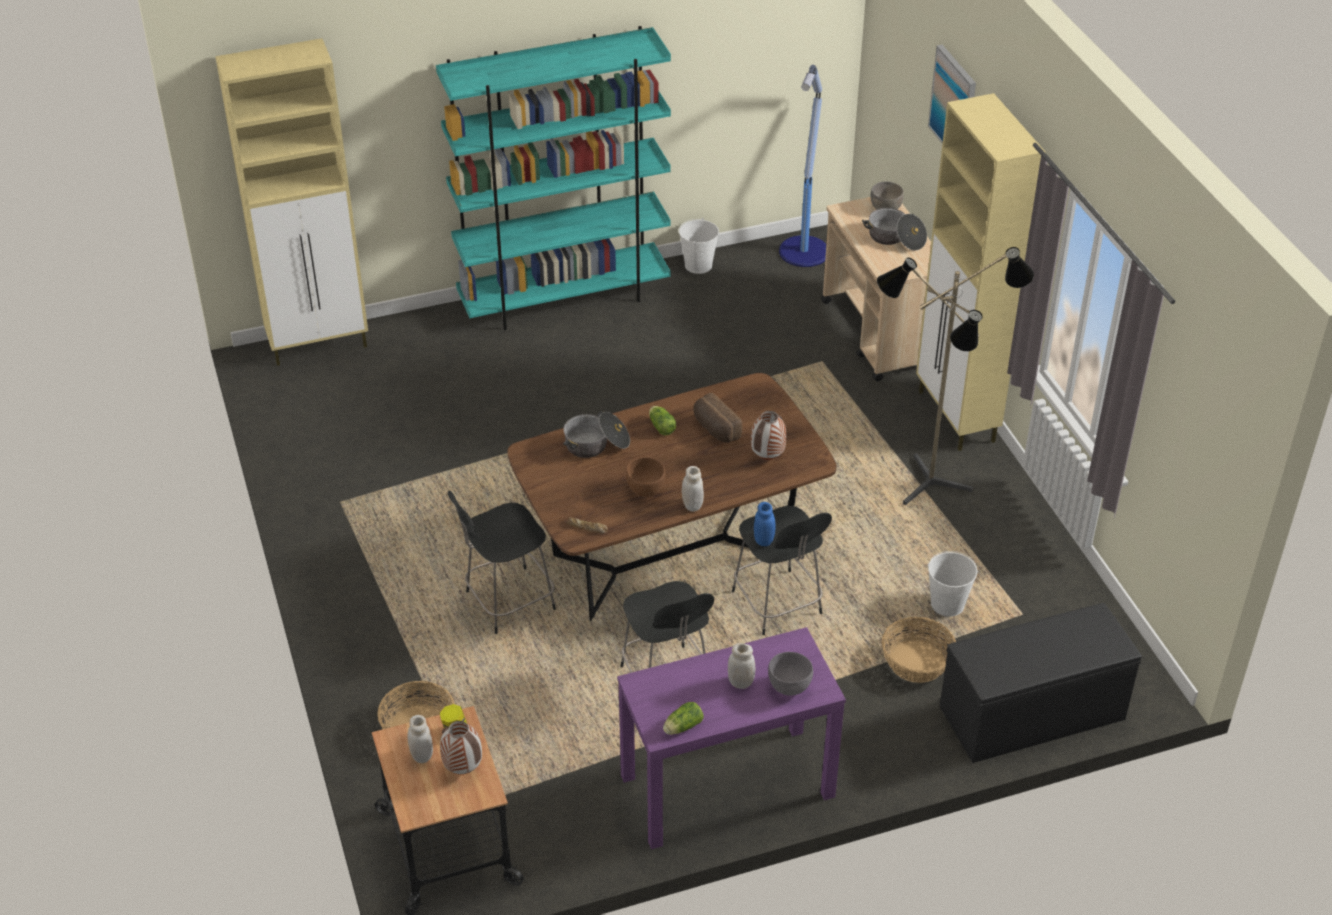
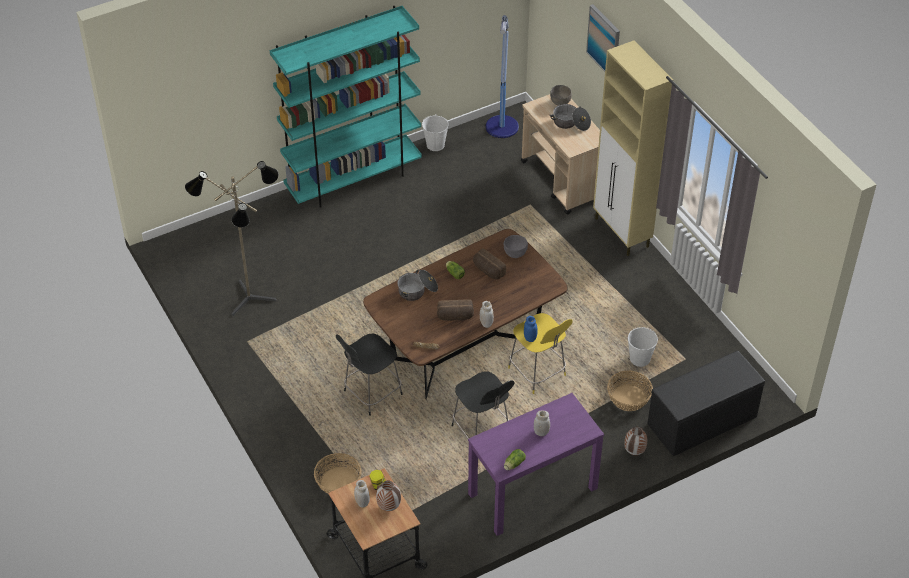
camera: 10 degrees left, 5 degrees up
beige cabinet [215,38,368,366] -> none
brown bowl [626,457,665,497] -> bread [437,299,474,321]
black stool [732,506,832,635] -> yellow stool [508,313,573,394]
vase [751,411,787,460] -> vase moved to [624,427,647,455]
grey bowl [768,652,813,696] -> grey bowl moved to [504,235,528,258]
floor lamp [877,247,1034,505] -> floor lamp moved to [185,161,279,316]

